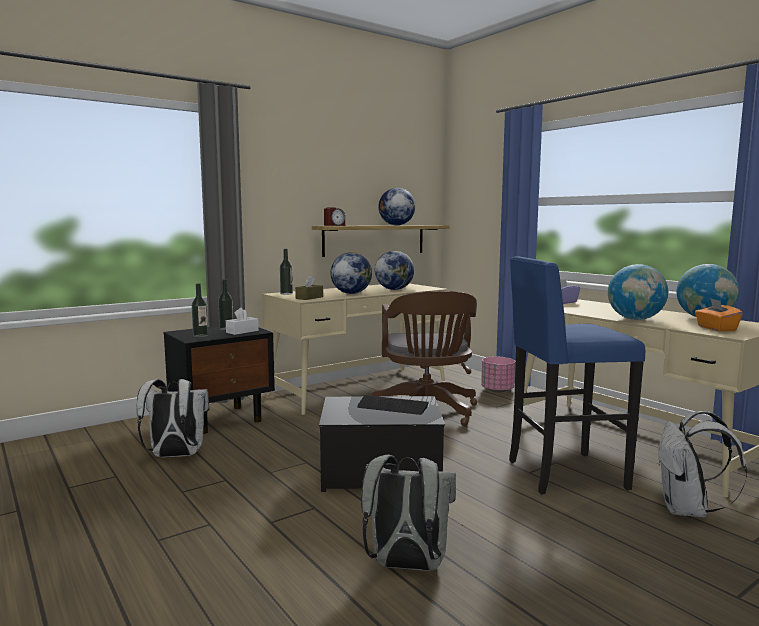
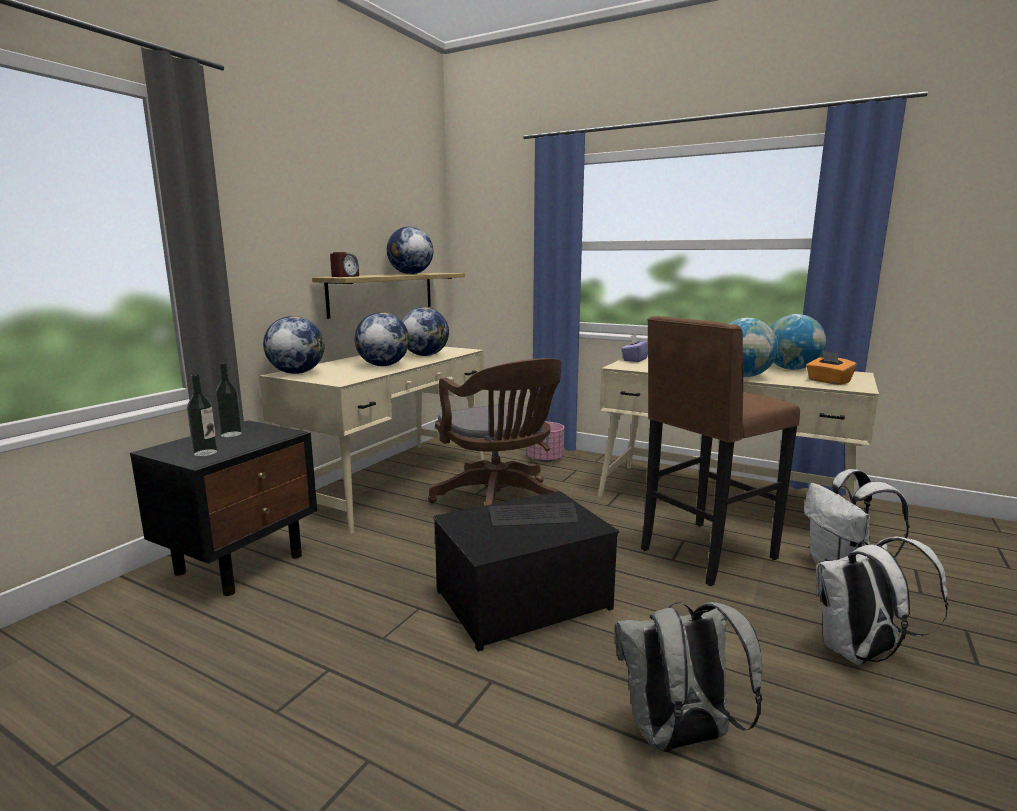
camera: 25 degrees left, 5 degrees up
white backpack [137,379,210,457] -> white backpack moved to [816,537,948,665]
white tissue box [226,307,259,335] -> none
bottle [280,249,293,295] -> globe [263,316,324,374]
brown tissue box [295,275,323,300] -> none
blue stool [509,256,645,495] -> brown stool [641,316,800,586]

